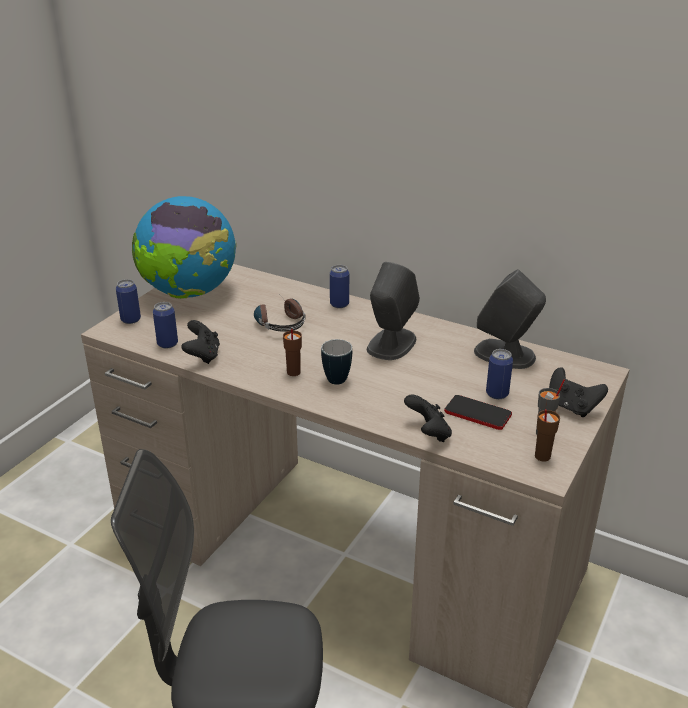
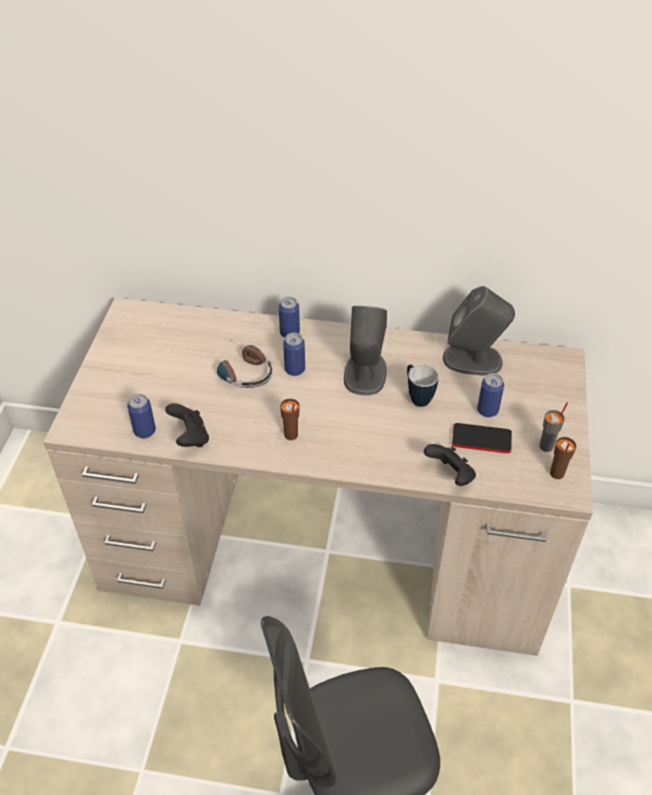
camera: 20 degrees left, 15 degrees up
can [116,279,141,324] -> can moved to [283,333,305,376]
globe [132,196,237,299] -> none
mug [321,339,352,385] -> mug moved to [407,364,439,407]
black game controller [549,367,608,417] -> none

